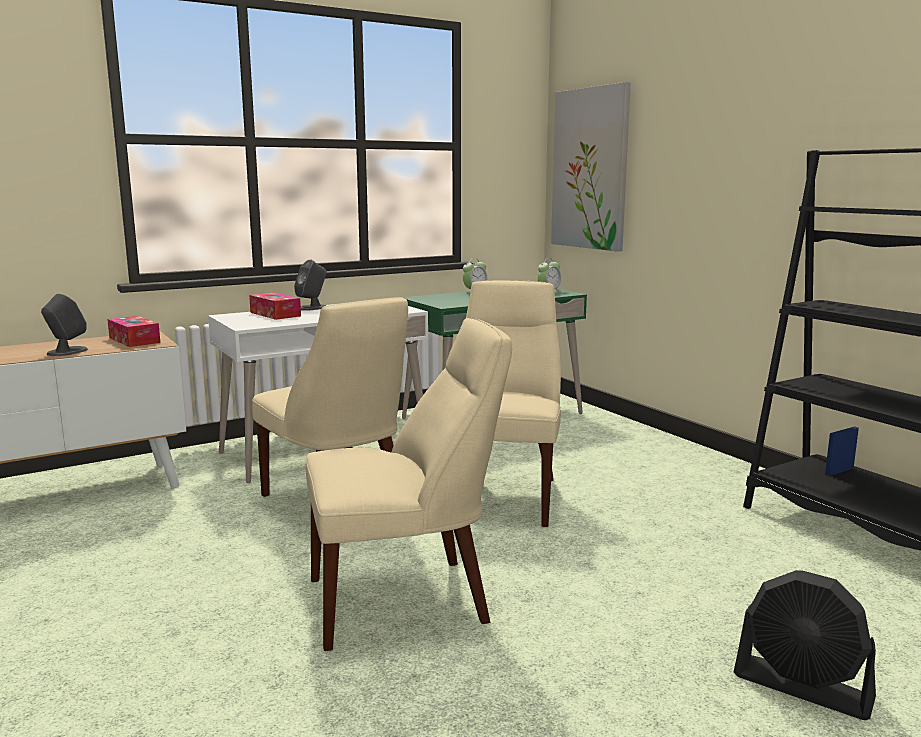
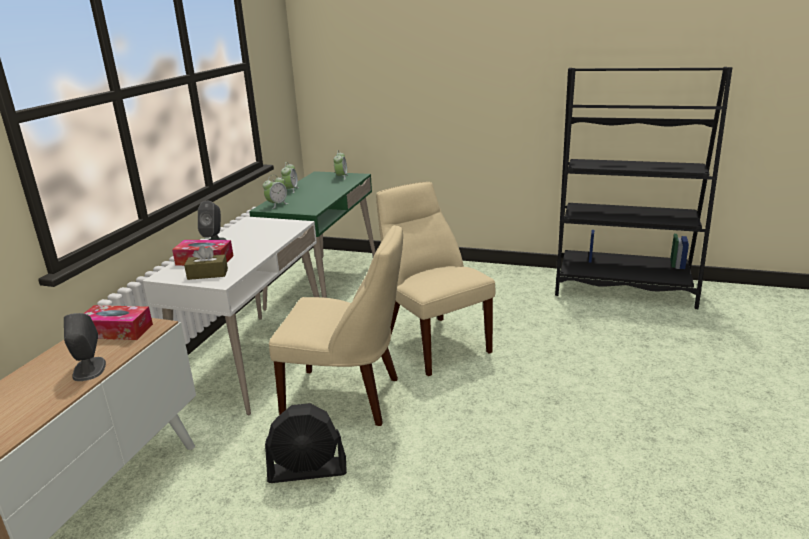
camera: 40 degrees left, 10 degrees up
beige chair [306,318,512,651] -> none
picture [551,82,631,252] -> none
black fan [734,570,876,720] -> black fan moved to [265,403,347,483]
none -> brown tissue box [184,245,228,280]
none -> alarm clock [263,175,289,209]

